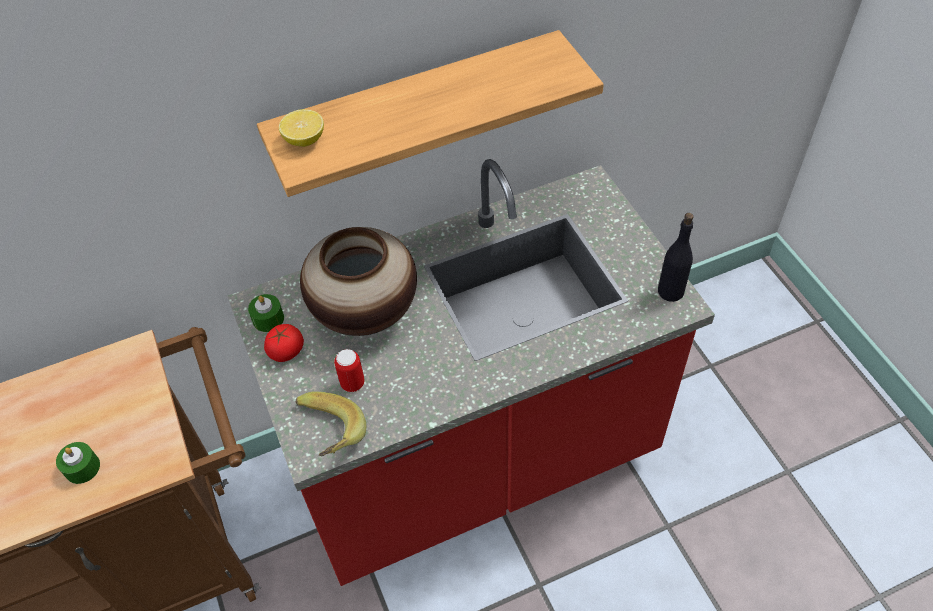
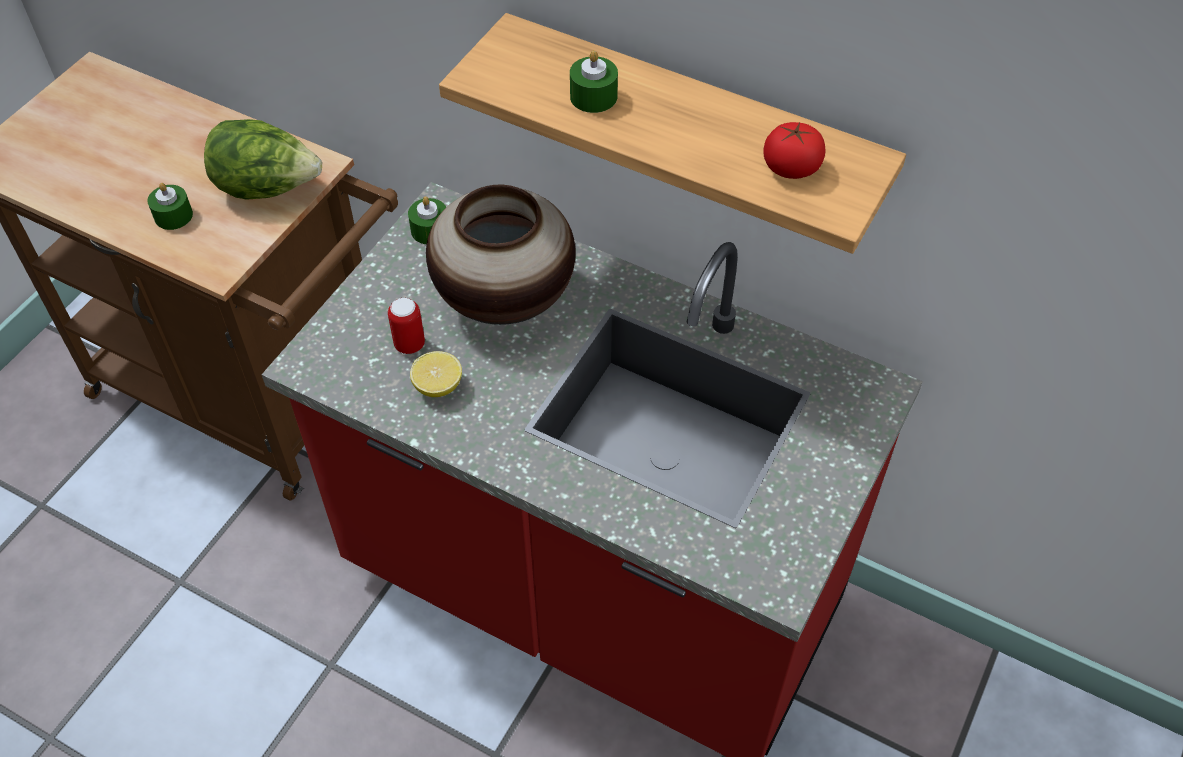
camera: 50 degrees right, 0 degrees up
tomato [264,324,304,362] -> tomato moved to [764,122,825,179]
lemon [279,109,324,147] -> lemon moved to [410,351,462,397]
banana [296,391,366,456] -> none
black bottle [658,213,694,302] -> none
none -> lettuce [204,119,322,200]
none -> green candle [570,50,618,113]

